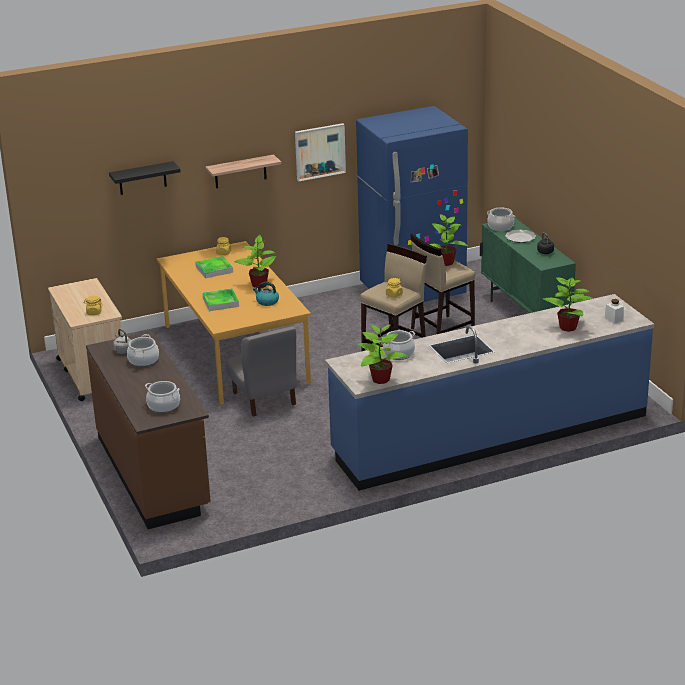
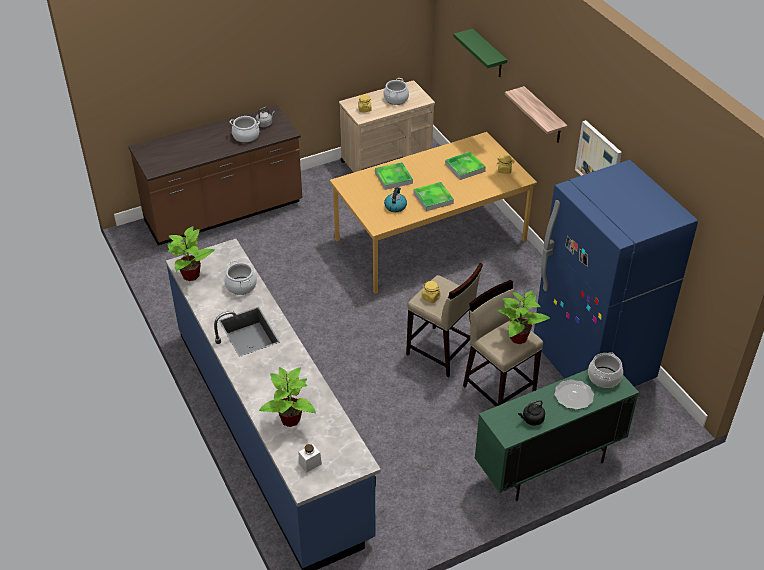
camera: 85 degrees right, 15 degrees up
black shelf [109,161,181,195] -> green shelf [454,29,507,77]
cooking pot [145,381,180,413] -> cooking pot moved to [384,78,409,105]
grey chair [226,326,297,416] -> none
potted plant [234,235,276,288] -> tray [413,182,454,211]

